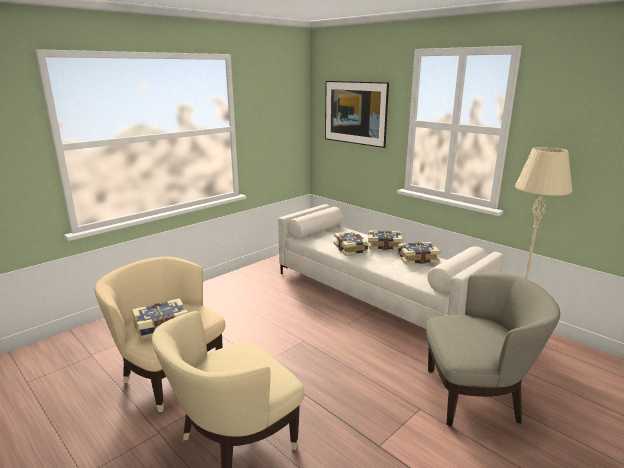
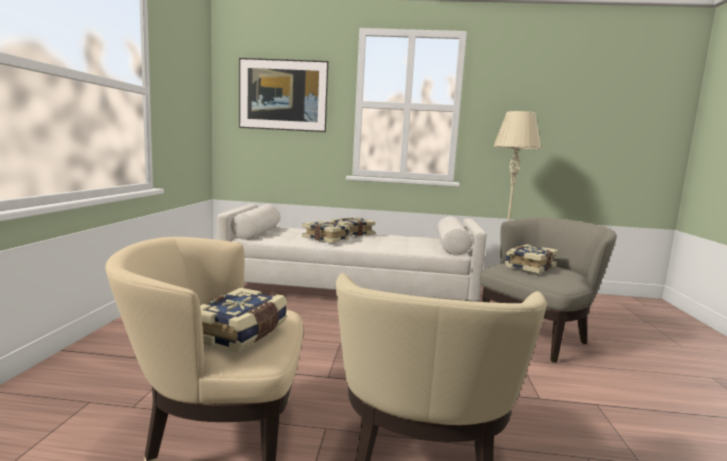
camera: 40 degrees left, 10 degrees down
book [397,242,440,265] -> book moved to [505,244,558,274]

